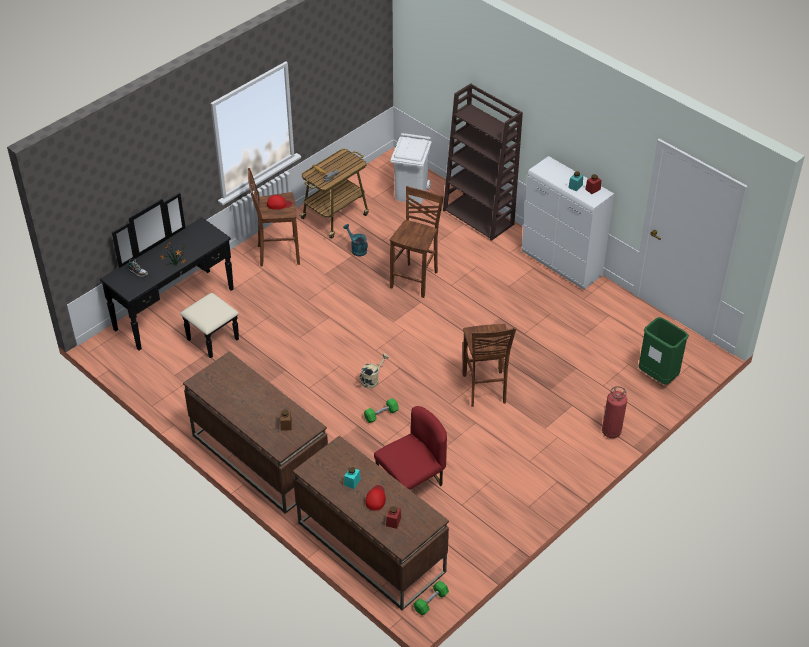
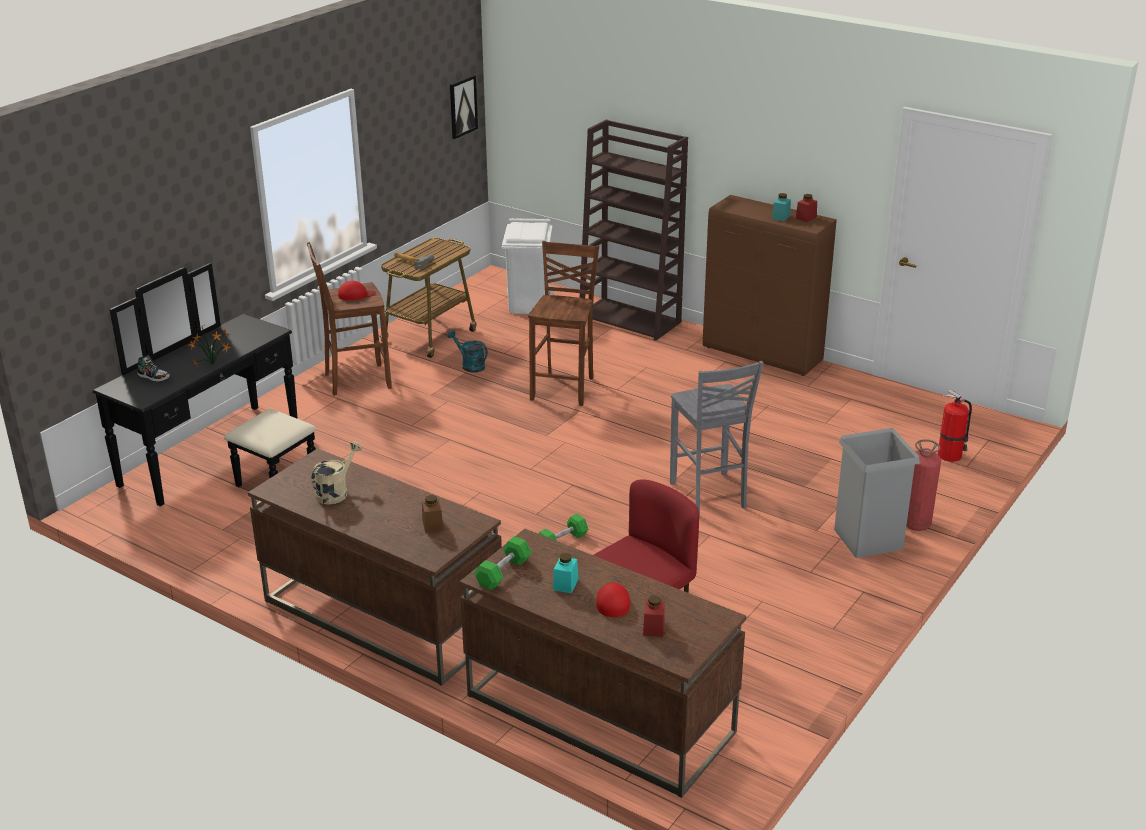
camera: 10 degrees left, 15 degrees down
beige watering can [360,353,389,388] -> beige watering can moved to [311,441,362,505]
green dumbbell [413,581,449,615] -> green dumbbell moved to [474,536,532,590]
brown stool [463,324,516,407] -> grey stool [670,361,763,517]
white cabinet [522,156,614,290] -> brown cabinet [703,195,837,376]
green trash can [638,317,689,385] -> fire extinguisher [938,389,972,462]
none -> picture [450,75,478,139]
none -> grey trash can [834,428,920,558]

